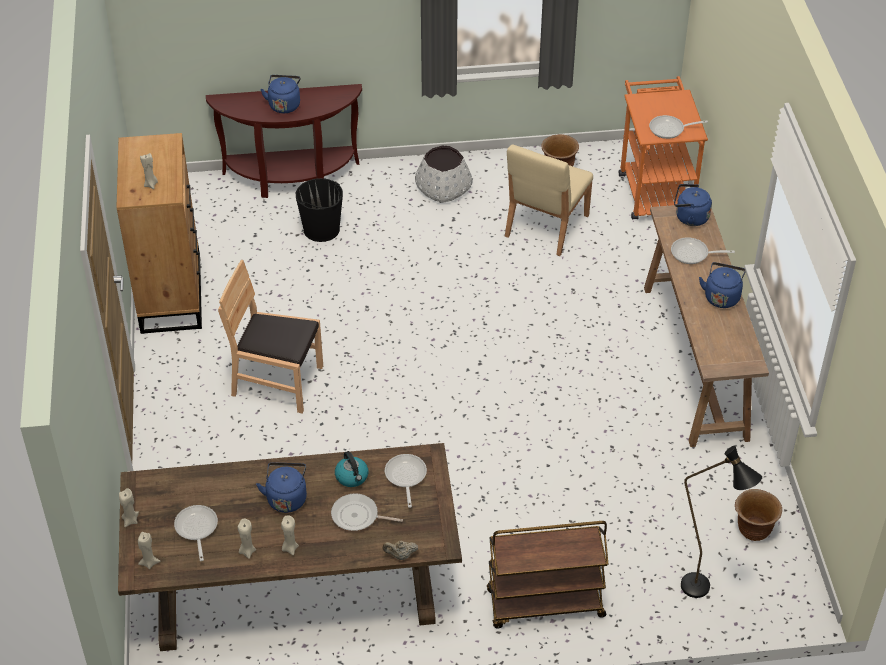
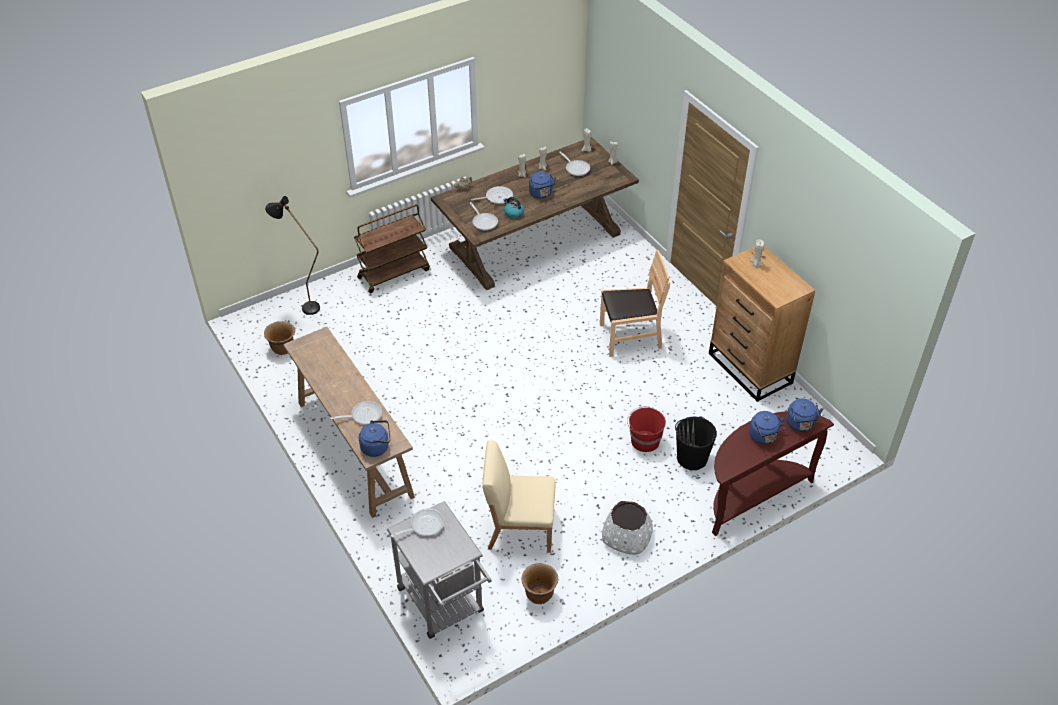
camera: 155 degrees right, 0 degrees up
beige chair [505,144,593,256] -> beige chair turned 90 degrees counterclockwise [482,440,556,552]
orange cart [619,76,708,220] -> grey cart [387,501,492,639]
blue kettle [699,262,746,308] -> blue kettle moved to [786,399,823,432]
none -> red bucket [627,406,666,452]

